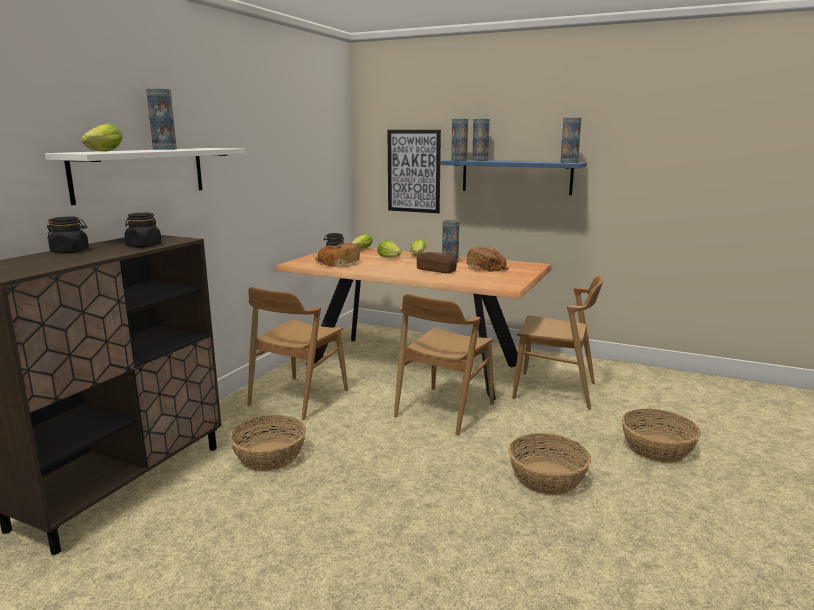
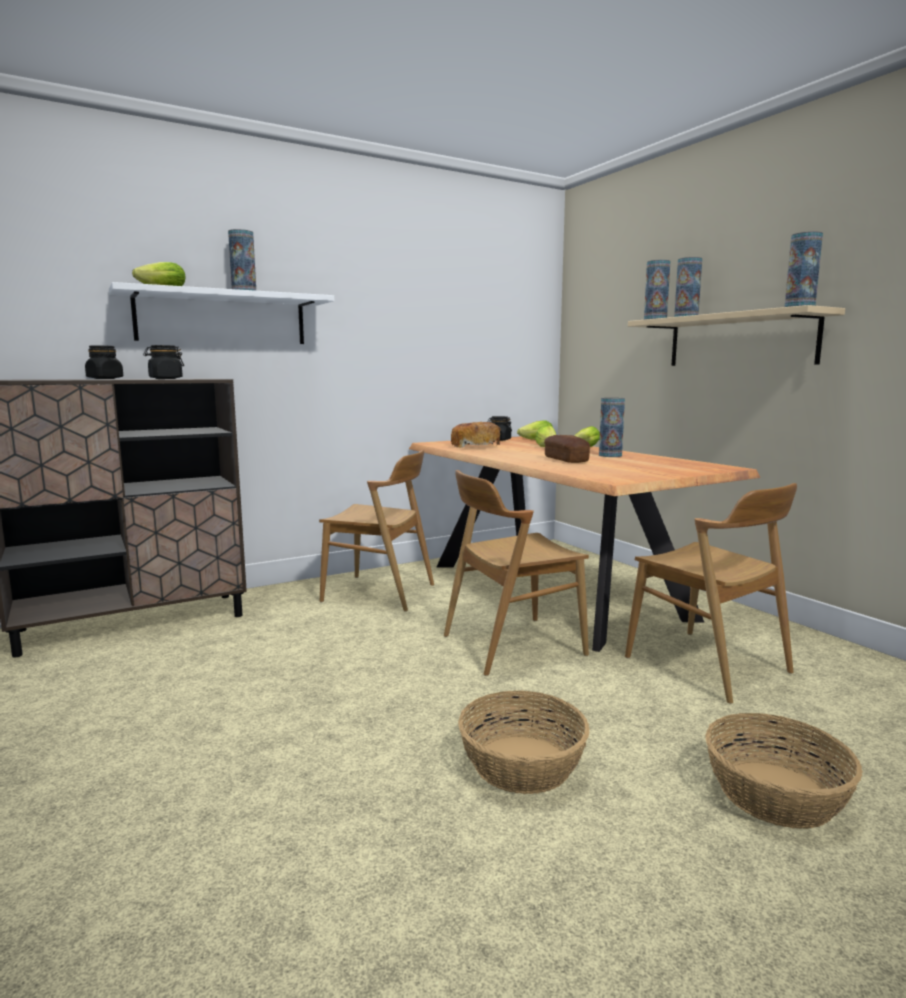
camera: 35 degrees right, 5 degrees down
basket [229,415,306,471] -> none
brown chair [247,287,348,420] -> brown chair turned 135 degrees counterclockwise [319,450,434,612]
picture [388,130,441,213] -> none
blue shelf [441,160,587,195] -> beige shelf [628,305,845,366]
bread [467,247,509,271] -> none

